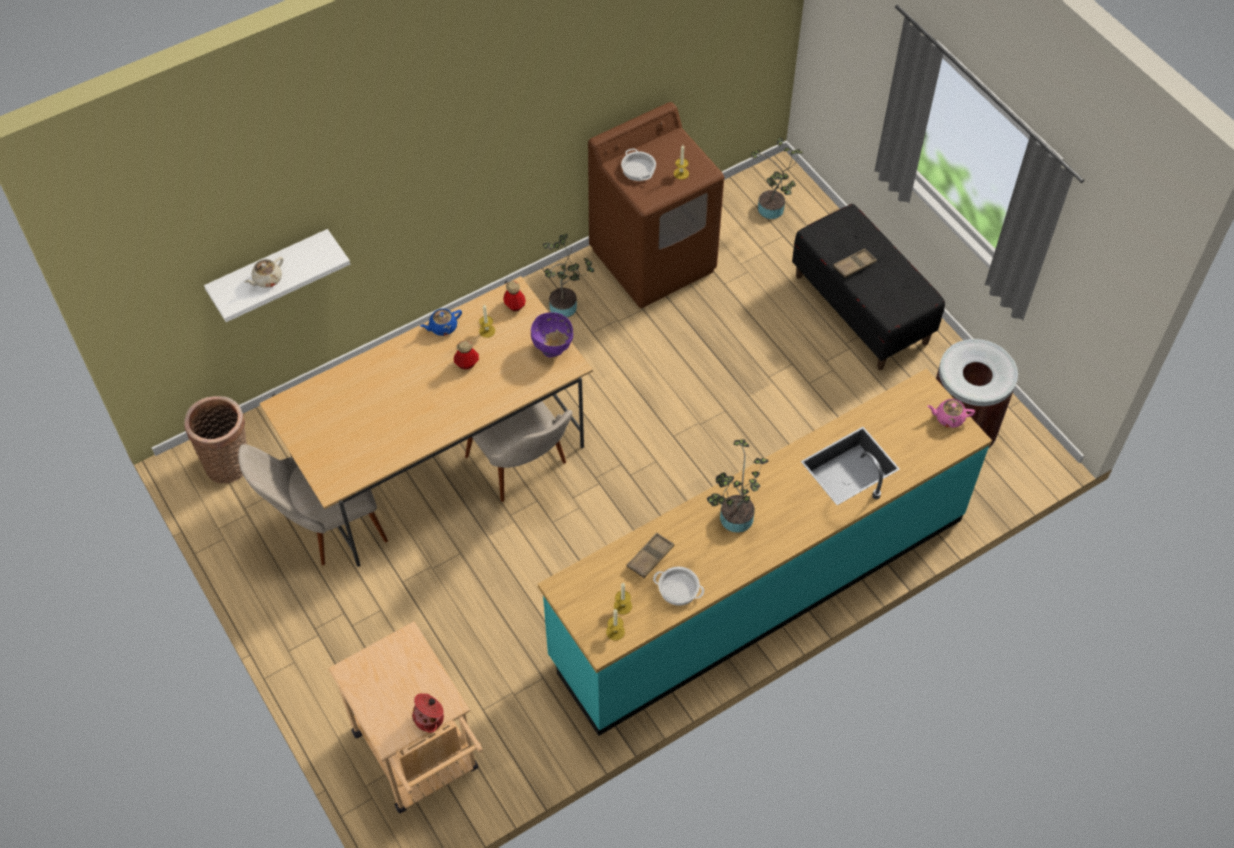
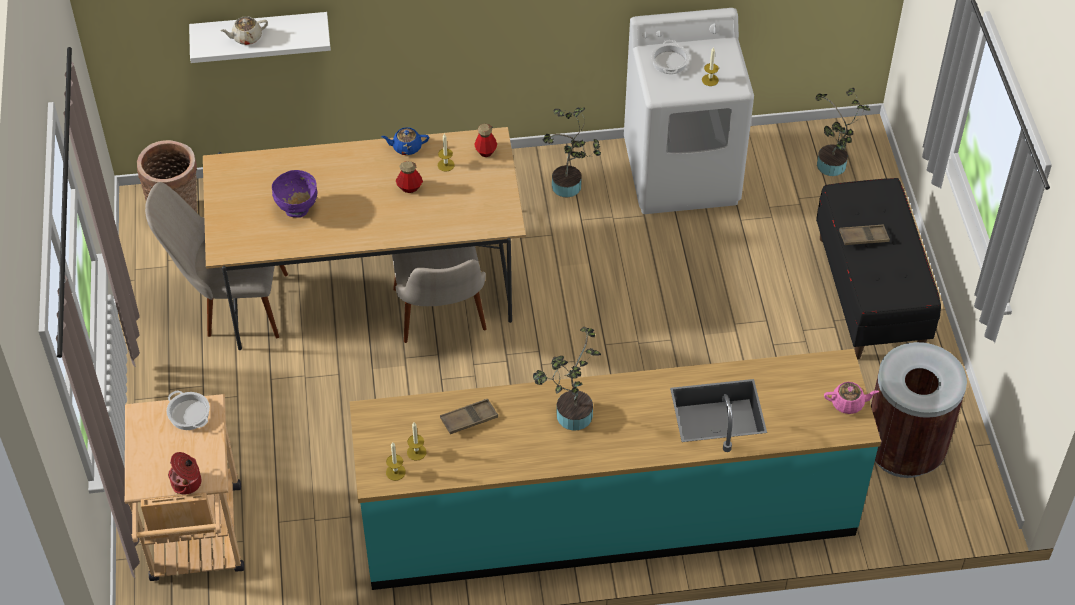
camera: 25 degrees right, 5 degrees down
purple bowl [531,312,574,357] -> purple bowl moved to [272,170,318,218]
brown washing machine [588,102,724,308] -> white washing machine [624,8,754,214]
cooking pot [653,567,704,606] -> cooking pot moved to [167,390,210,430]
pink teapot [927,399,975,428] -> pink teapot turned 150 degrees clockwise [824,382,879,414]

